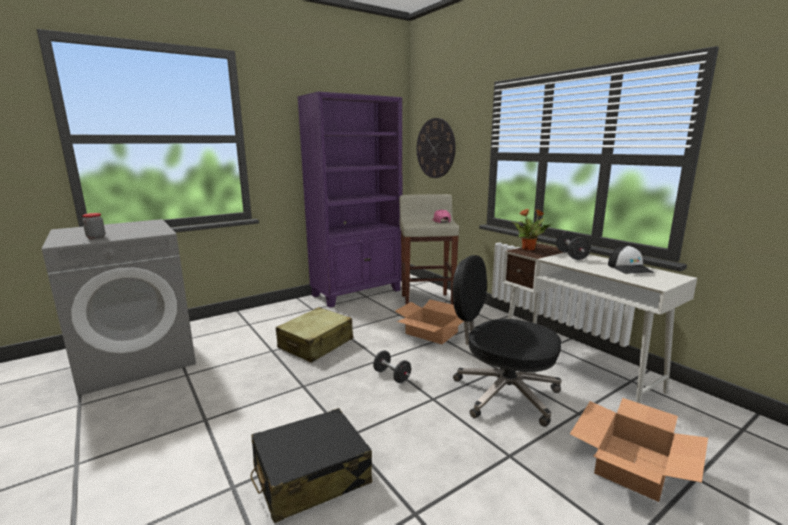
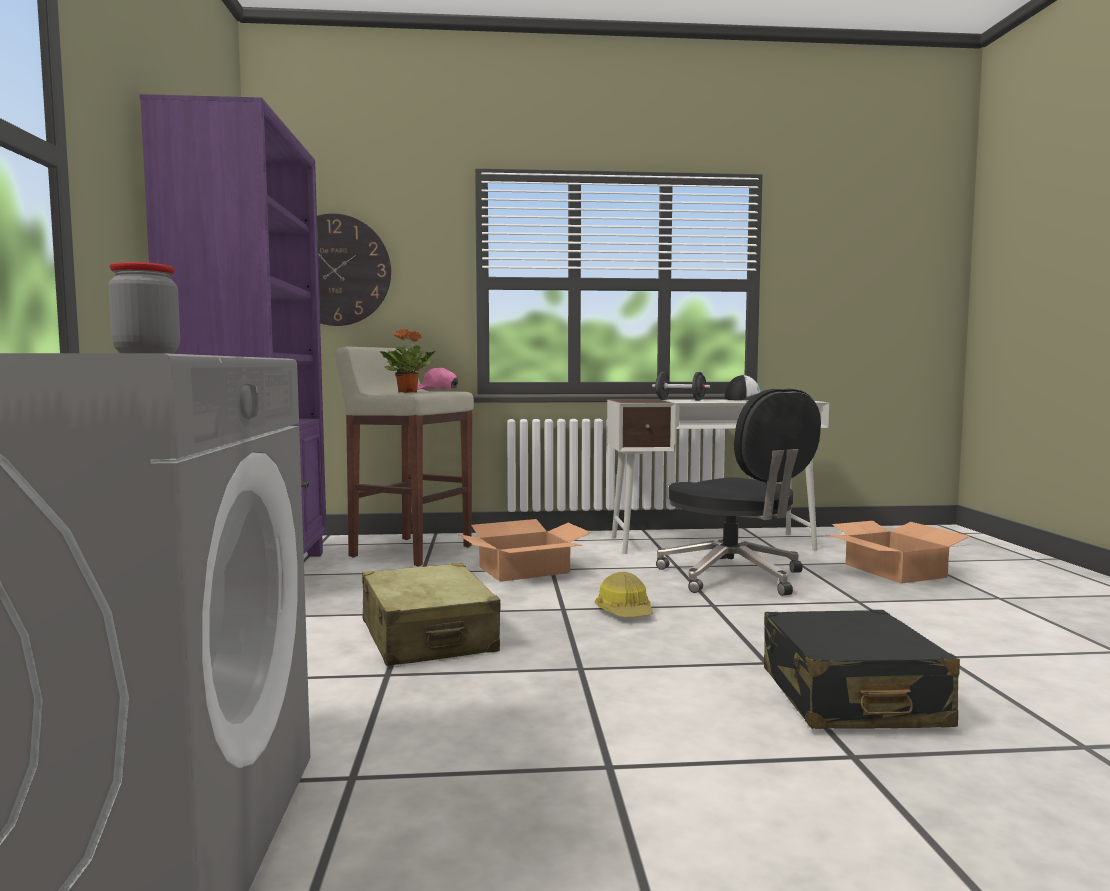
camera: 60 degrees left, 10 degrees down
black dumbbell [373,350,411,383] -> hard hat [595,572,653,617]
black office chair [452,255,561,427] -> black office chair turned 90 degrees counterclockwise [656,389,821,596]
potted plant [512,209,551,251] -> potted plant moved to [380,329,436,393]

